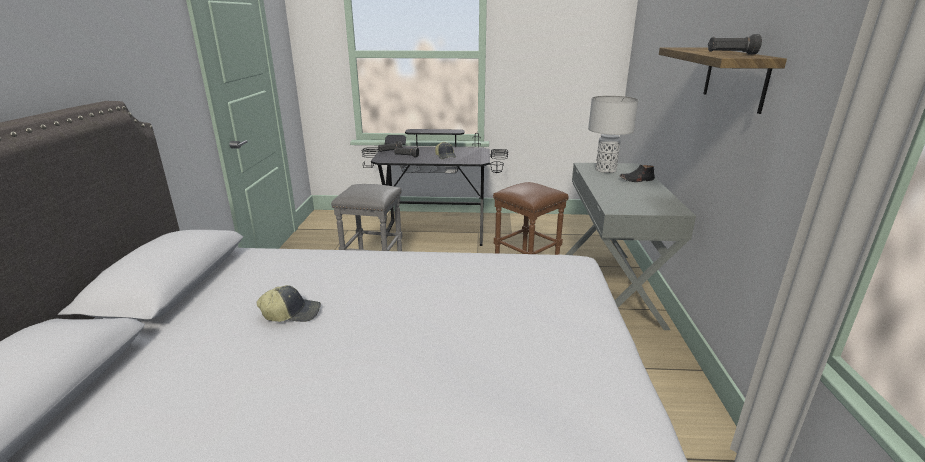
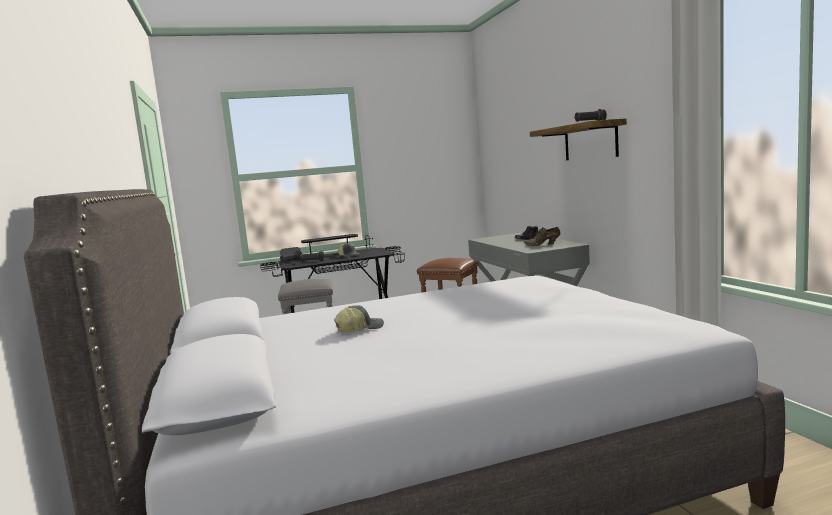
camera: 20 degrees left, 15 degrees down
white table lamp [588,96,638,173] -> none
none -> brown shoe [524,227,561,246]

